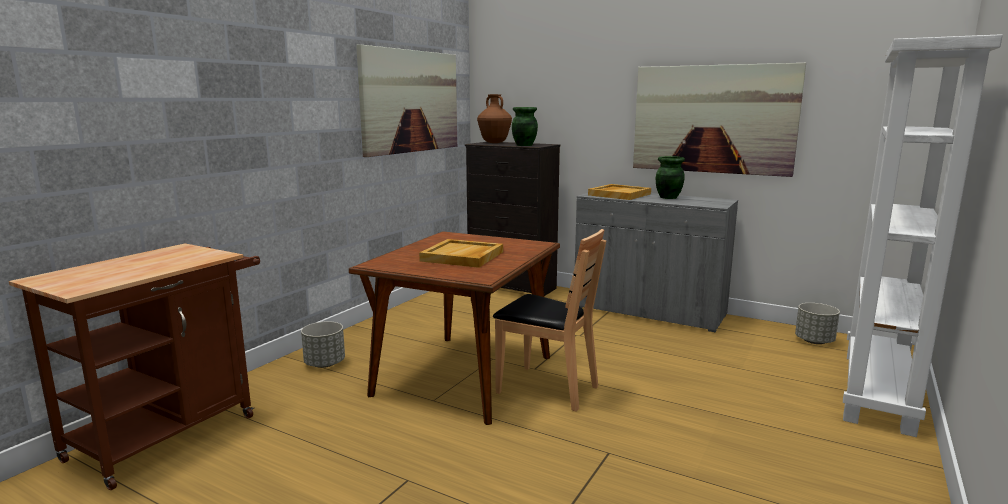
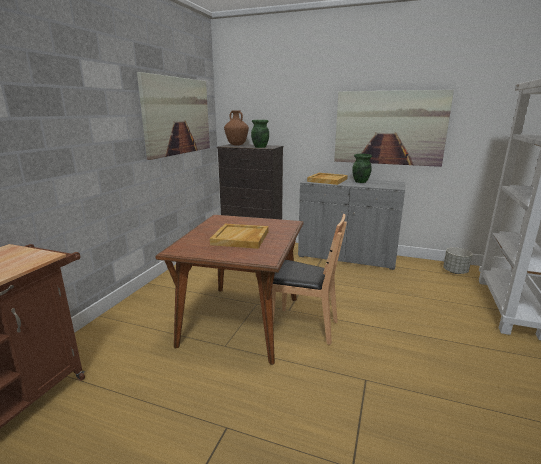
camera: 10 degrees left, 5 degrees up
grey planter [301,321,345,368] -> none

